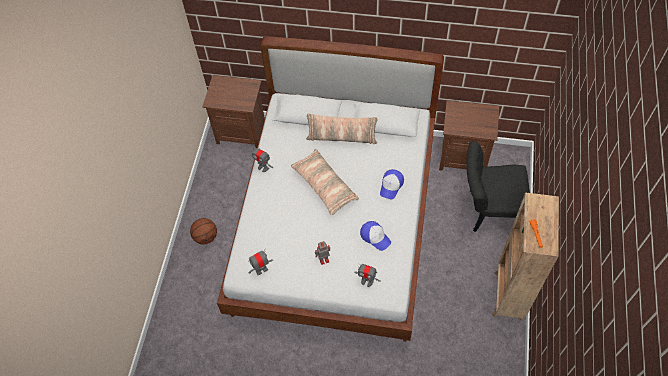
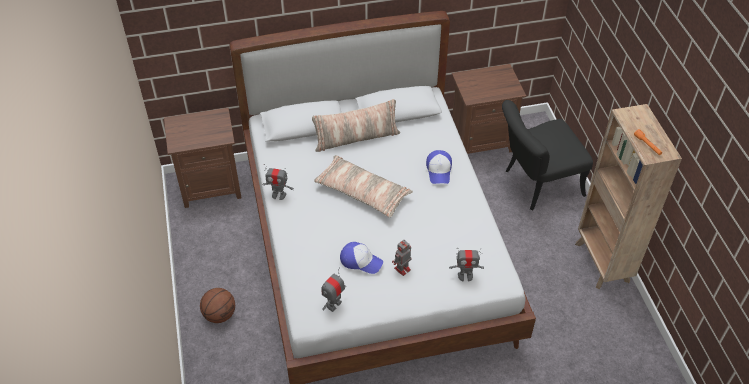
camera: 25 degrees left, 10 degrees down
cap [360,221,391,251] -> cap moved to [340,242,383,274]

